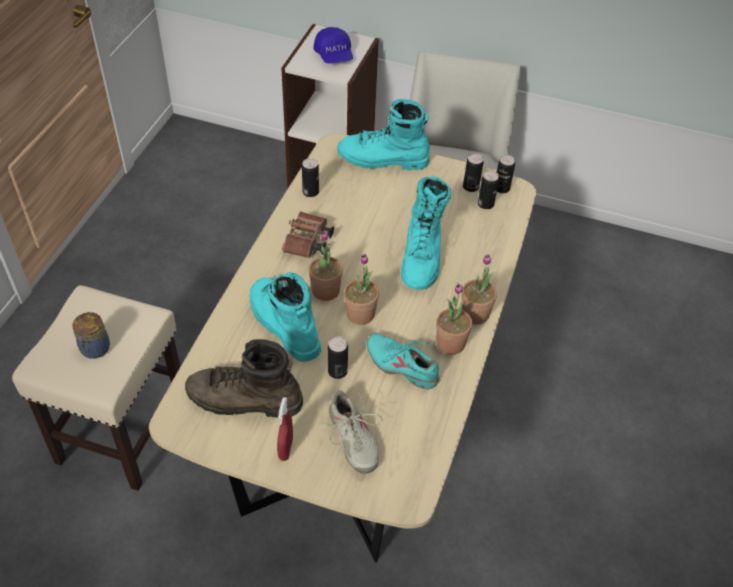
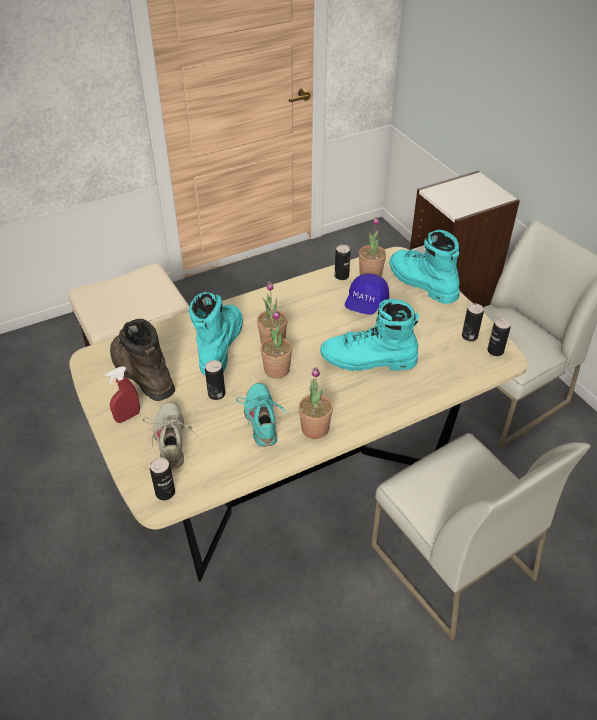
camera: 45 degrees right, 5 degrees down
jar [72,312,110,359] -> none
brown binoculars [282,211,334,258] -> none
blue cap [313,27,353,64] -> blue cap moved to [344,273,389,315]
beige shoe [318,390,383,474] -> beige shoe turned 150 degrees clockwise [143,402,197,469]
turquoise boot [401,176,451,290] -> turquoise boot turned 45 degrees clockwise [320,299,419,371]
potted plant [462,254,497,325] -> potted plant moved to [359,217,386,277]
can [478,170,499,209] -> can moved to [150,458,175,500]
none -> white chair [371,433,591,641]

